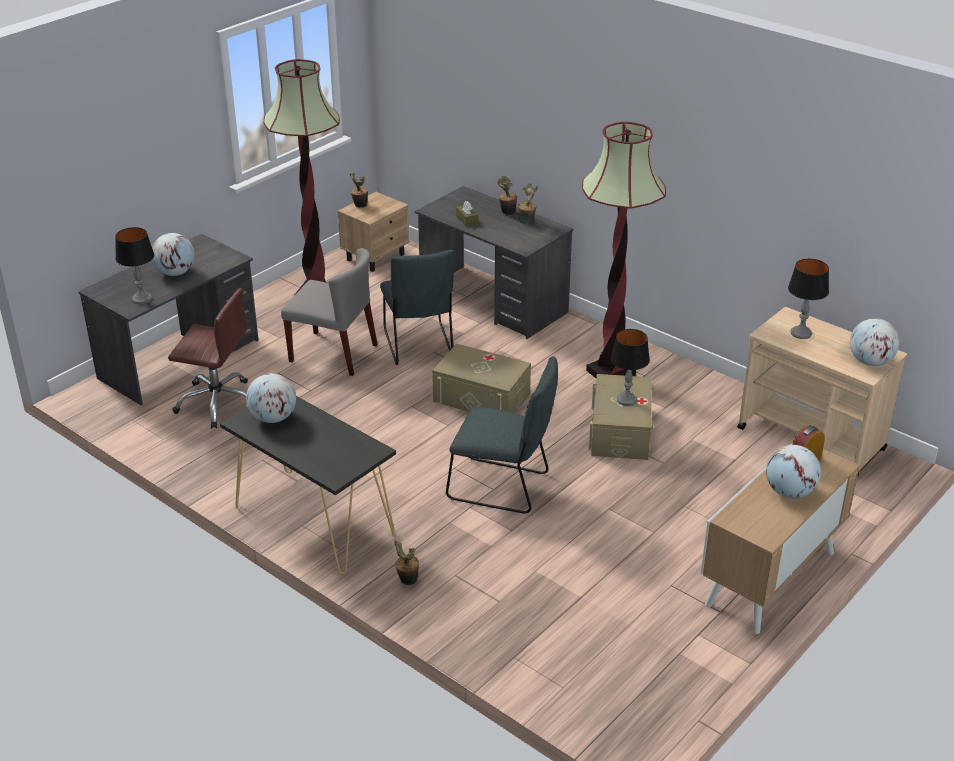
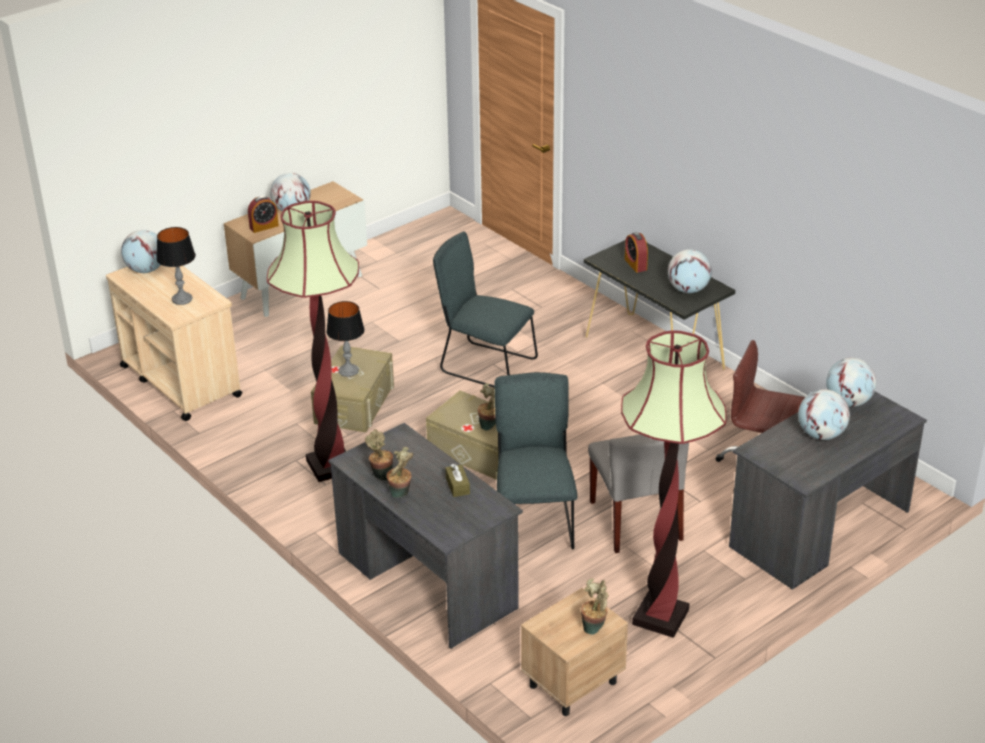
camera: 170 degrees left, 0 degrees up
table lamp [115,227,154,304] -> globe [826,358,877,407]
grey chair [281,248,378,376] -> grey chair turned 135 degrees counterclockwise [588,434,689,553]
potted plant [394,540,419,585] -> potted plant moved to [478,383,496,430]
none -> alarm clock [625,232,648,273]

